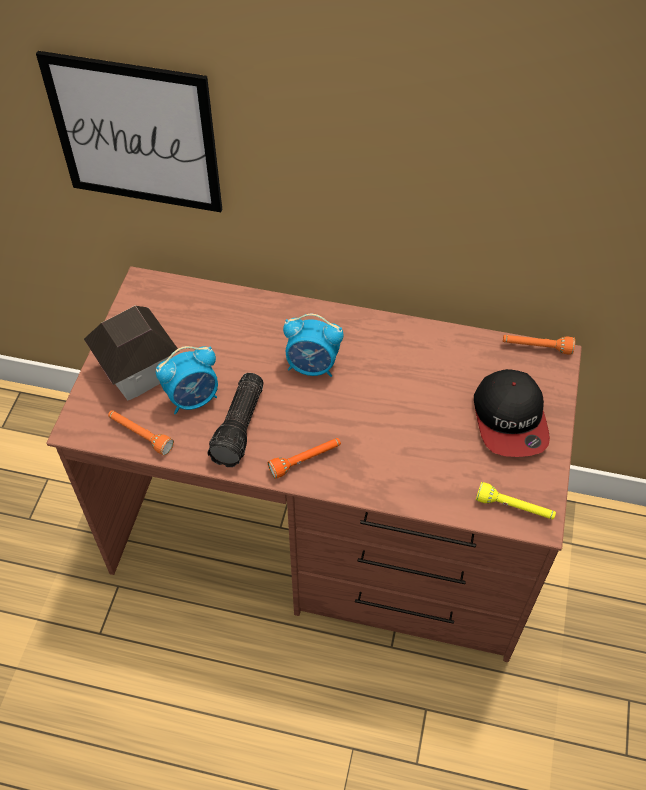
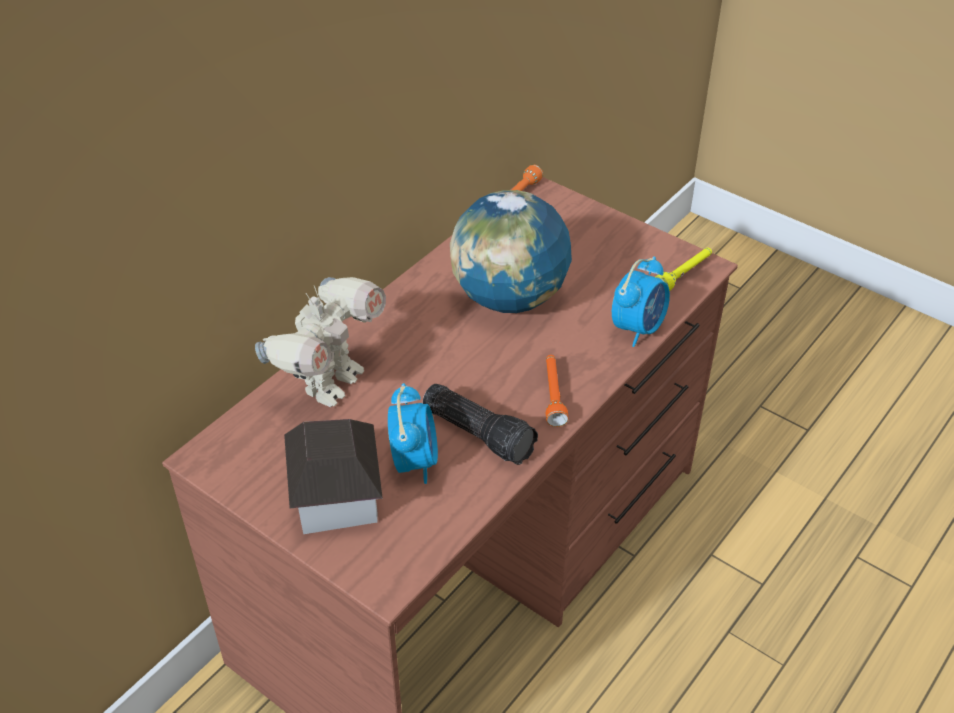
camera: 65 degrees left, 10 degrees down
picture [36,51,222,212] -> none
orange flashlight [108,410,174,455] -> none
alarm clock [283,314,343,377] -> alarm clock moved to [612,257,670,347]
cap [474,369,550,457] -> none
none -> toy robot [255,277,386,407]
none -> globe [450,190,572,313]

